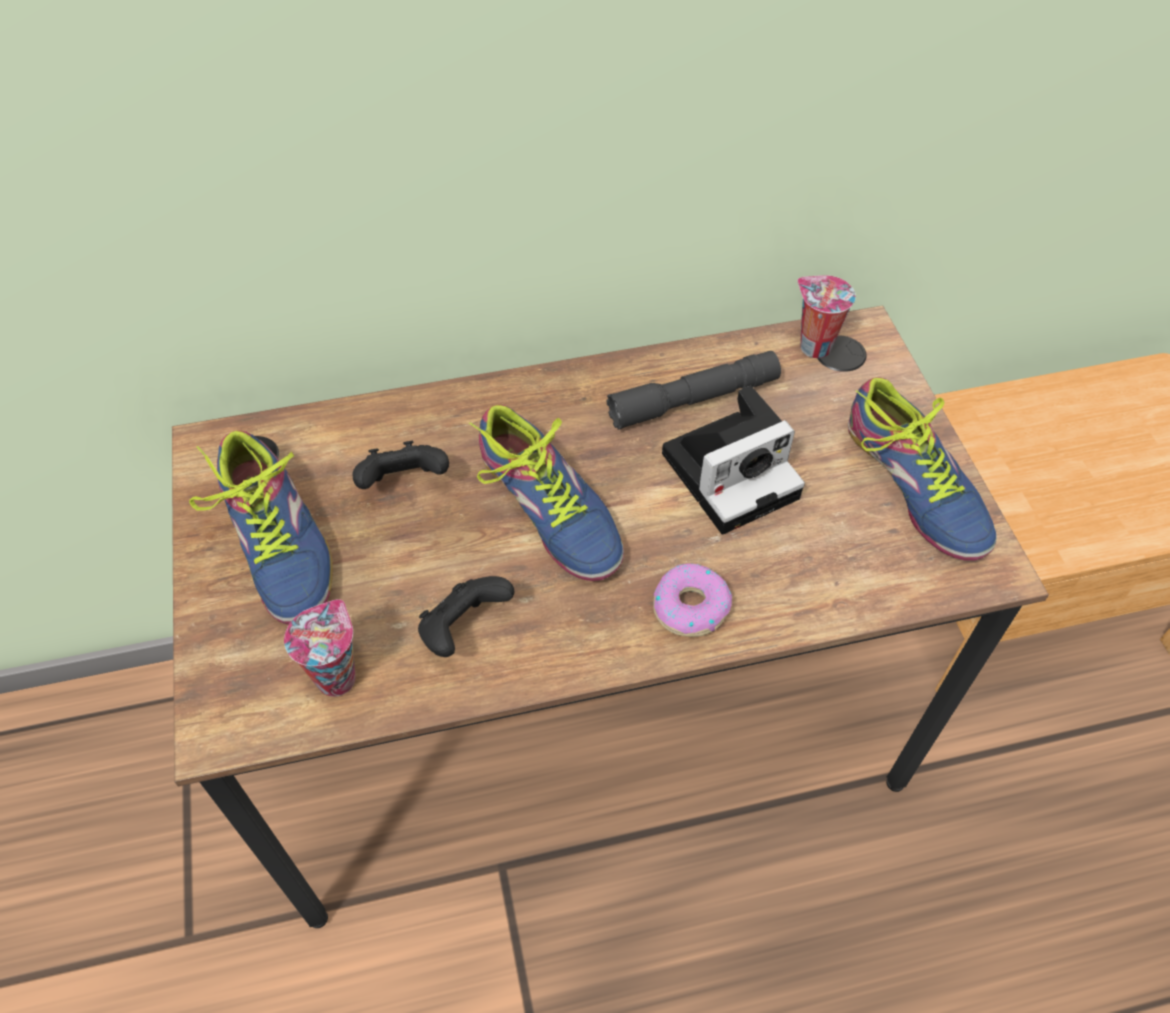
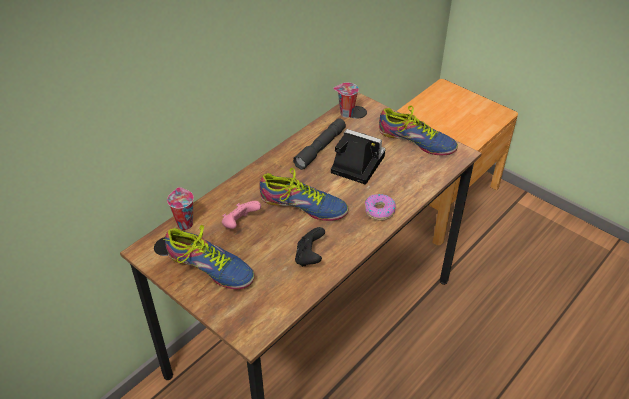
camera: 35 degrees left, 10 degrees down
cup [284,599,356,697] -> cup moved to [167,187,194,230]
black game controller [352,441,449,489] -> pink game controller [222,201,261,229]
camera [662,386,805,534] -> camera turned 90 degrees counterclockwise [331,129,386,185]

